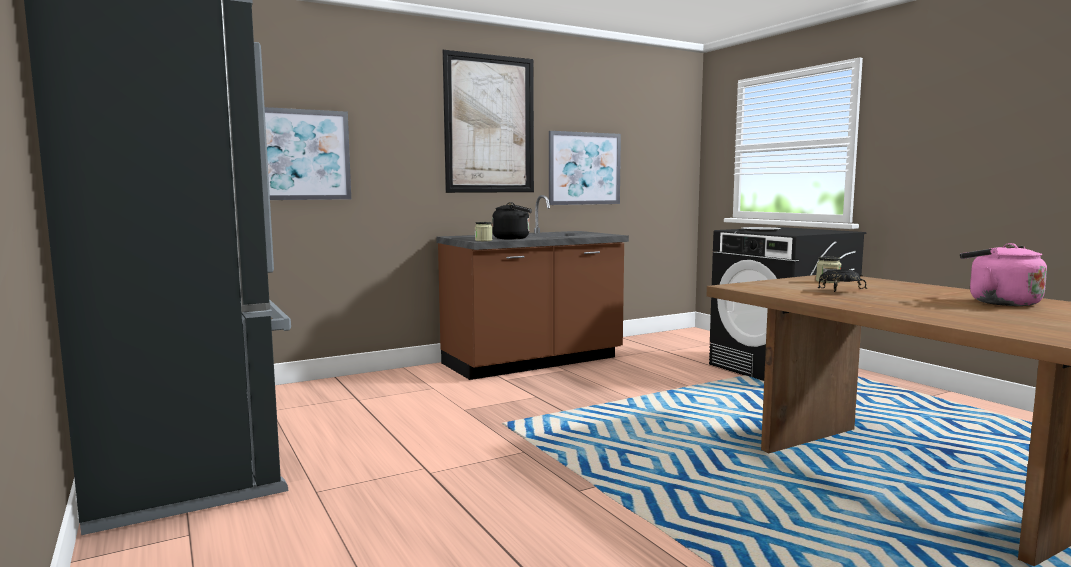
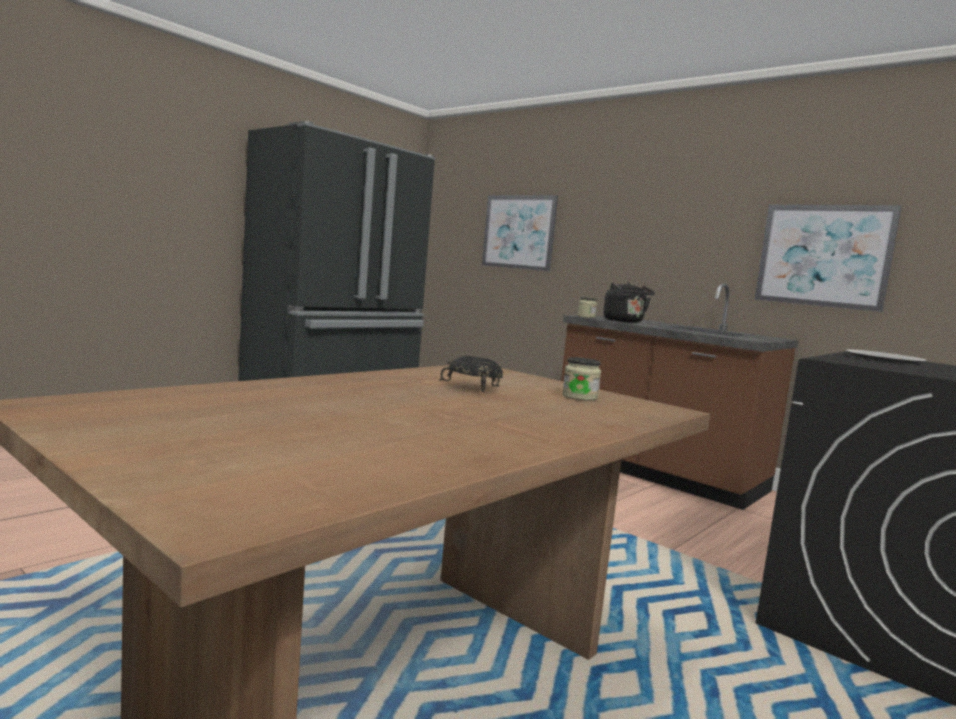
camera: 70 degrees right, 0 degrees up
picture [443,50,534,193] -> none
pink kettle [960,243,1047,306] -> none

